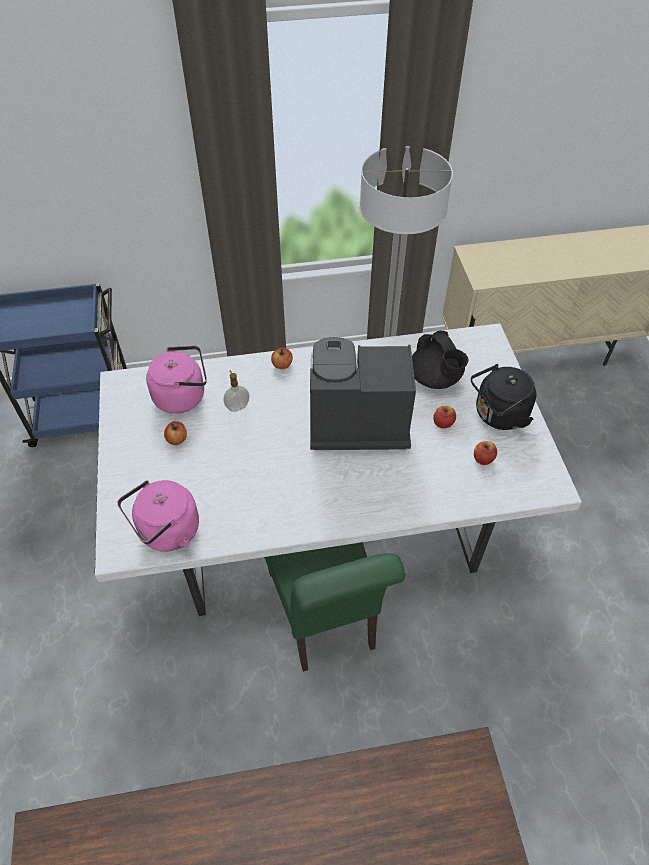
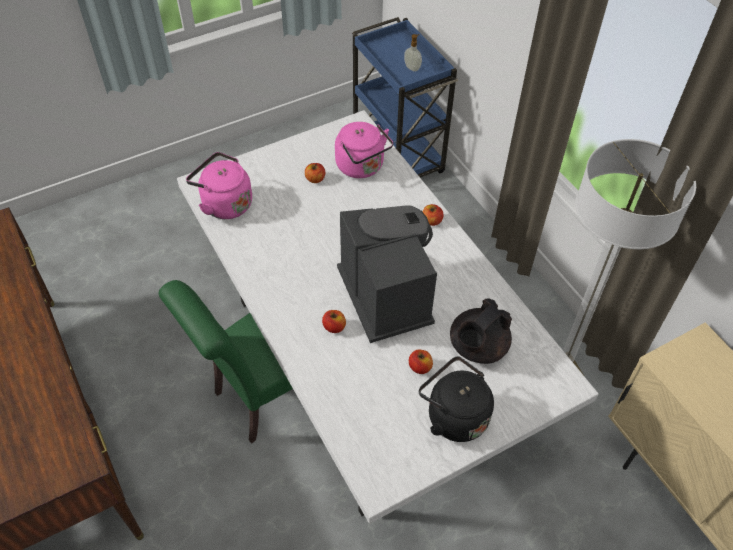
camera: 70 degrees right, 0 degrees up
soap dispenser [224,370,249,412] -> soap dispenser moved to [404,34,422,72]
apple [474,441,497,465] -> apple moved to [322,310,346,333]

